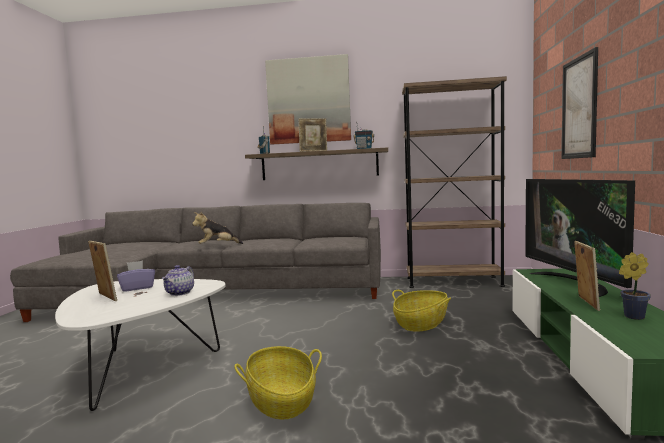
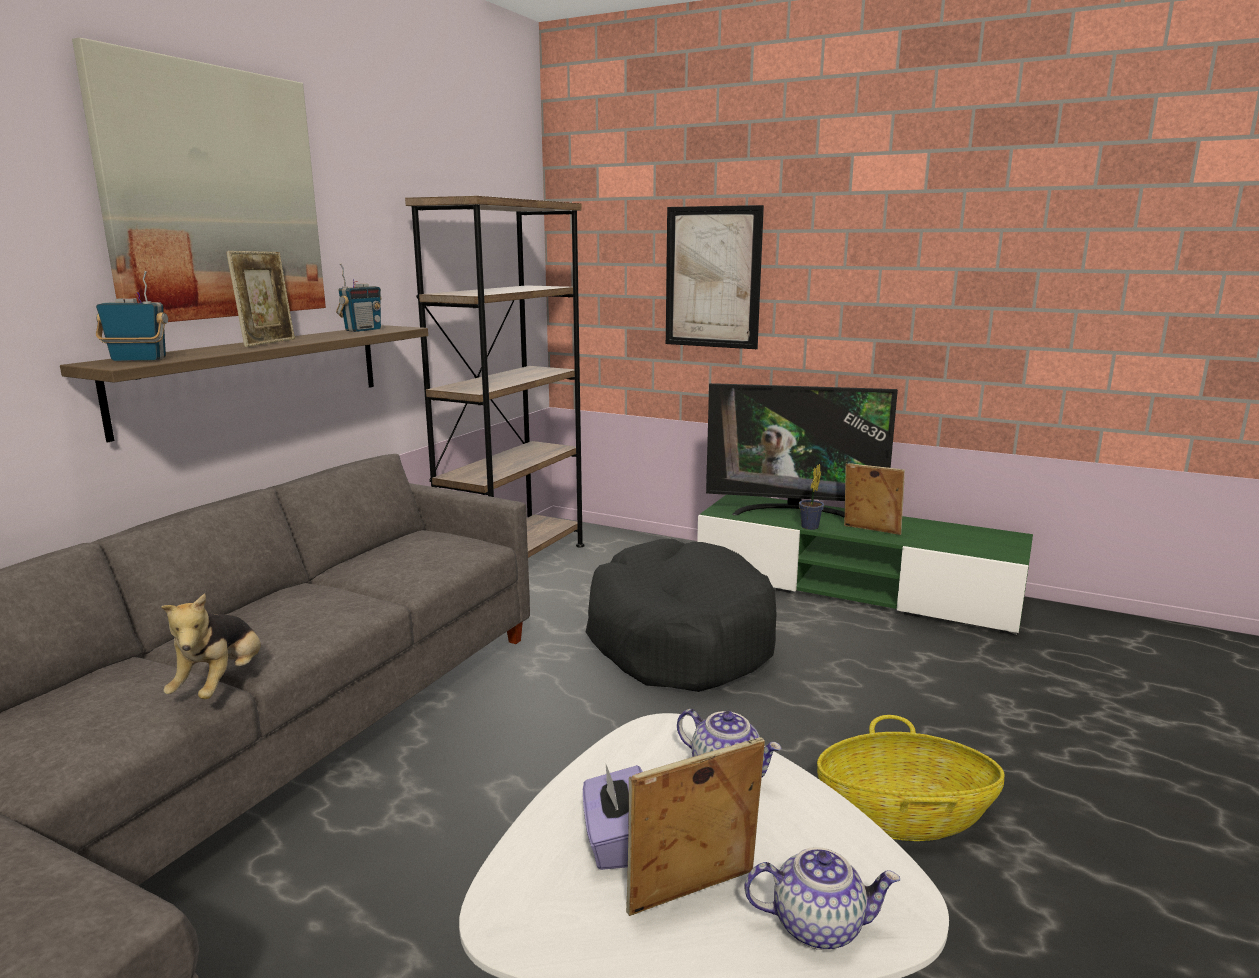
camera: 70 degrees left, 10 degrees up
basket [392,290,451,332] -> black dog bed [586,539,777,692]
potted plant [619,252,651,320] -> potted plant moved to [799,464,824,530]
none -> teapot [744,847,900,950]

